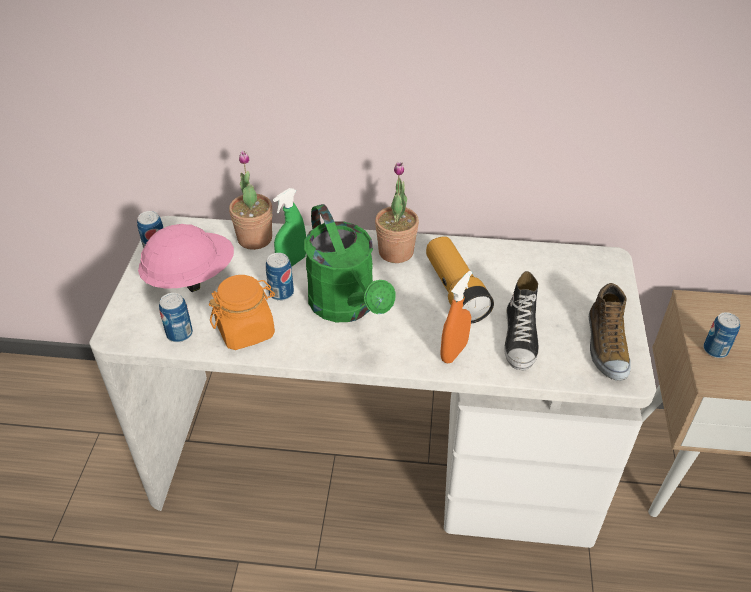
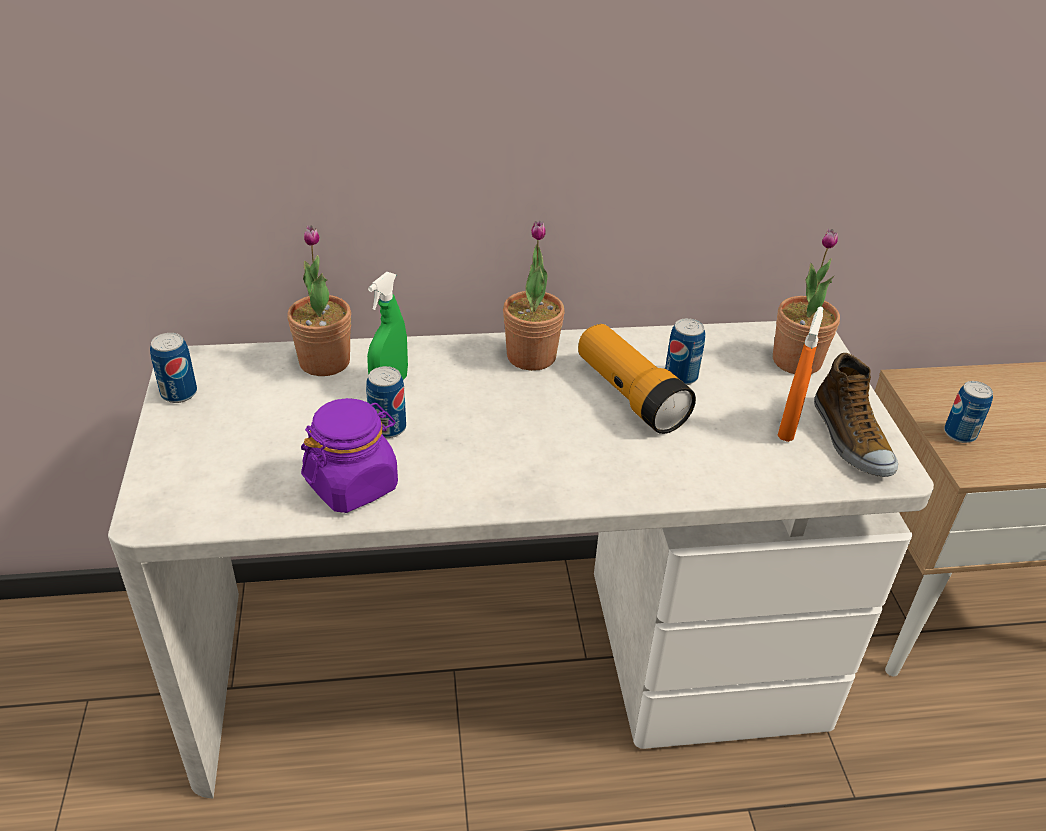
camera: 15 degrees left, 5 degrees down
pink hard hat [138,224,234,292] -> none
can [159,293,193,342] -> can moved to [665,318,705,385]
orange jar [209,275,275,350] -> purple jar [301,398,398,513]
green watering can [304,204,395,322] -> none
orange spray bottle [440,271,472,364] -> orange spray bottle moved to [777,307,823,442]
shoe [504,271,539,370] -> none
none -> potted plant [773,229,840,374]

